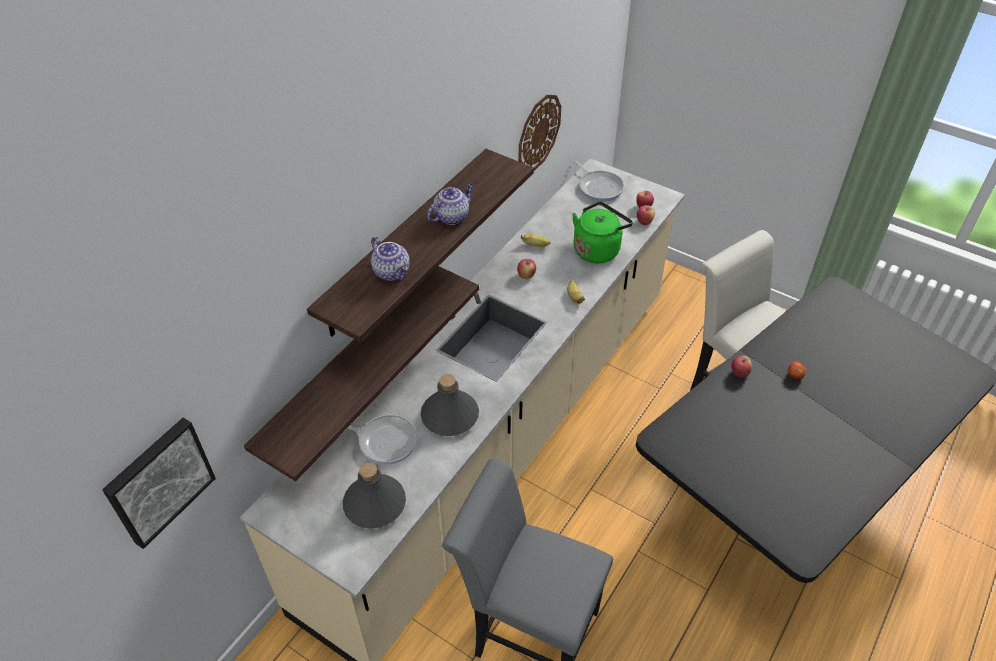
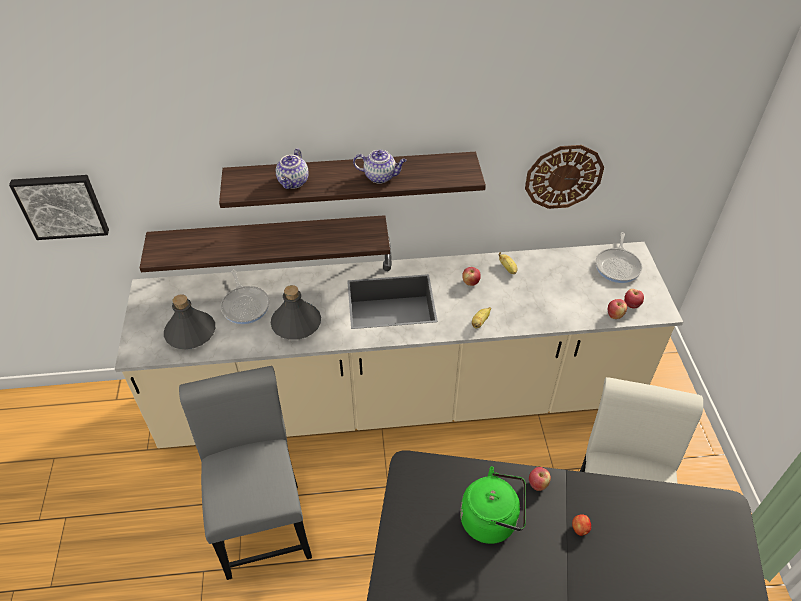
camera: 50 degrees right, 0 degrees up
green kettle [572,201,633,263] -> green kettle moved to [460,466,526,544]

